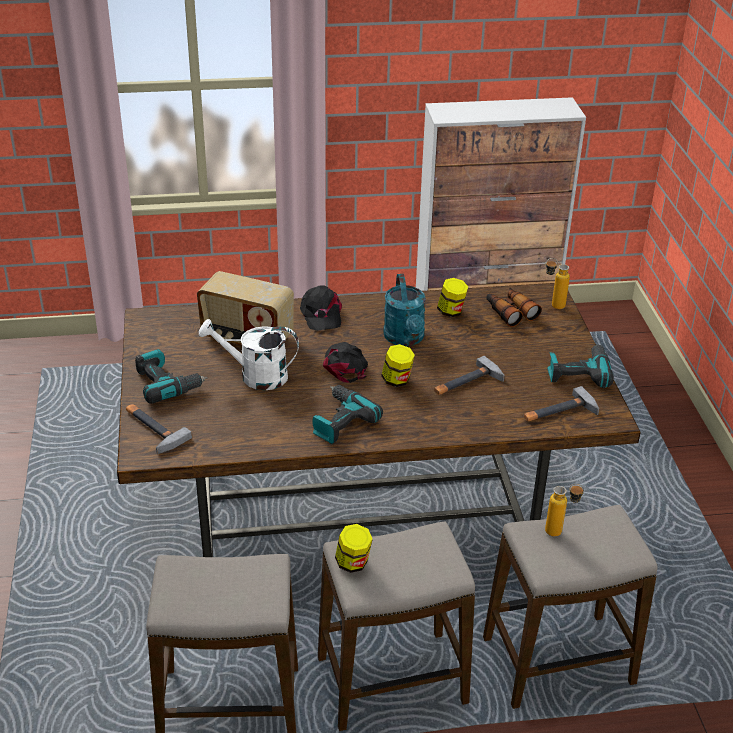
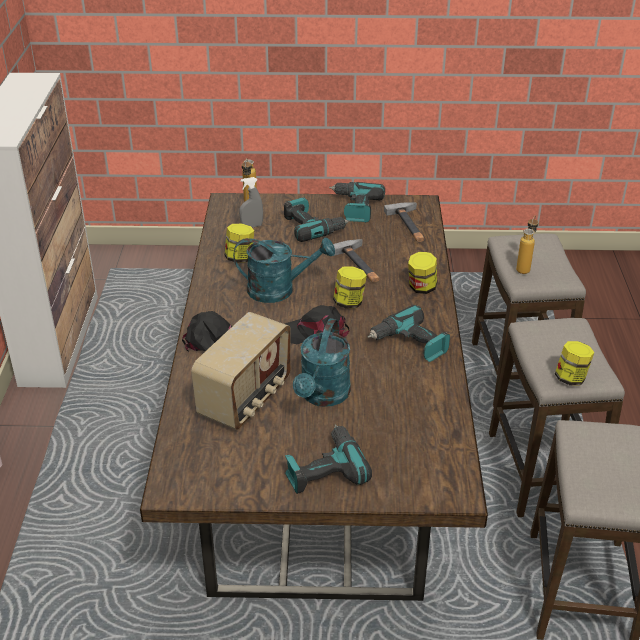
camera: 80 degrees left, 0 degrees up
hammer [126,404,192,454] -> none
white watering can [199,319,299,390] -> turquoise watering can [293,318,351,407]
binoculars [486,288,542,327] -> grey spray bottle [239,177,263,228]
none -> power drill [284,197,350,242]
none -> jar [408,252,437,294]

